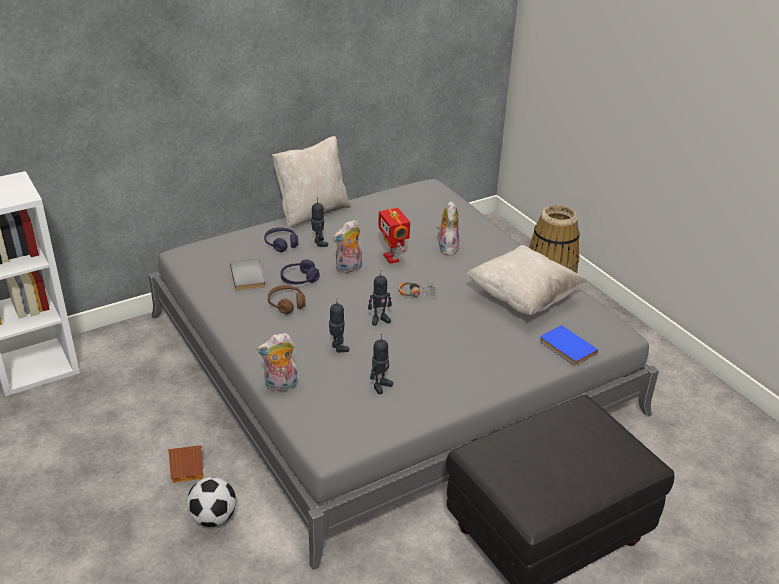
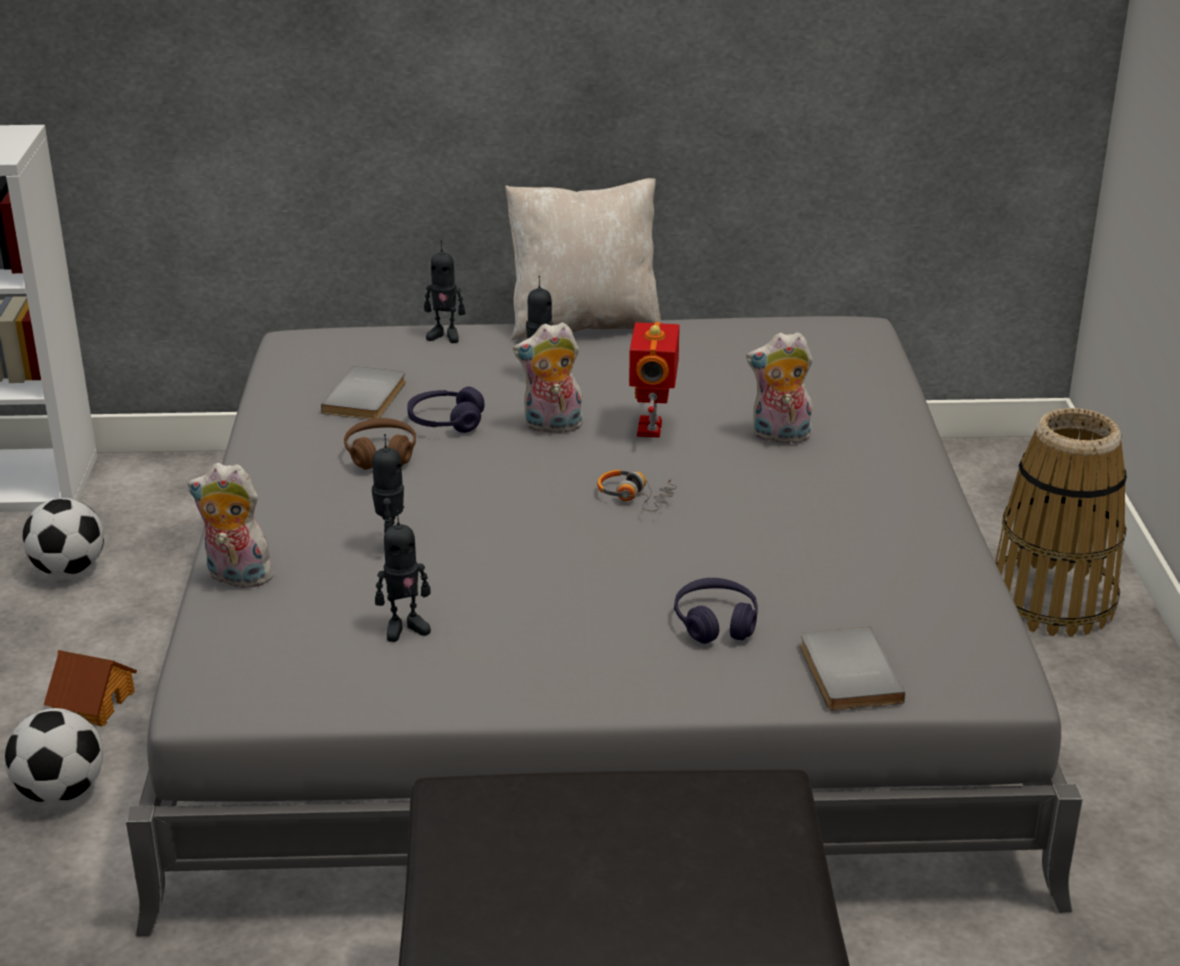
camera: 30 degrees right, 5 degrees down
purple headphones [264,227,298,252] -> purple headphones moved to [674,578,758,644]
toy robot [368,270,392,326] -> toy robot moved to [424,240,465,343]
plush toy [436,201,459,256] -> plush toy turned 120 degrees counterclockwise [746,332,813,443]
beige pillow [466,245,586,315] -> none
blue book [540,325,598,366] -> grey book [800,627,905,711]
none -> football [23,498,104,577]

